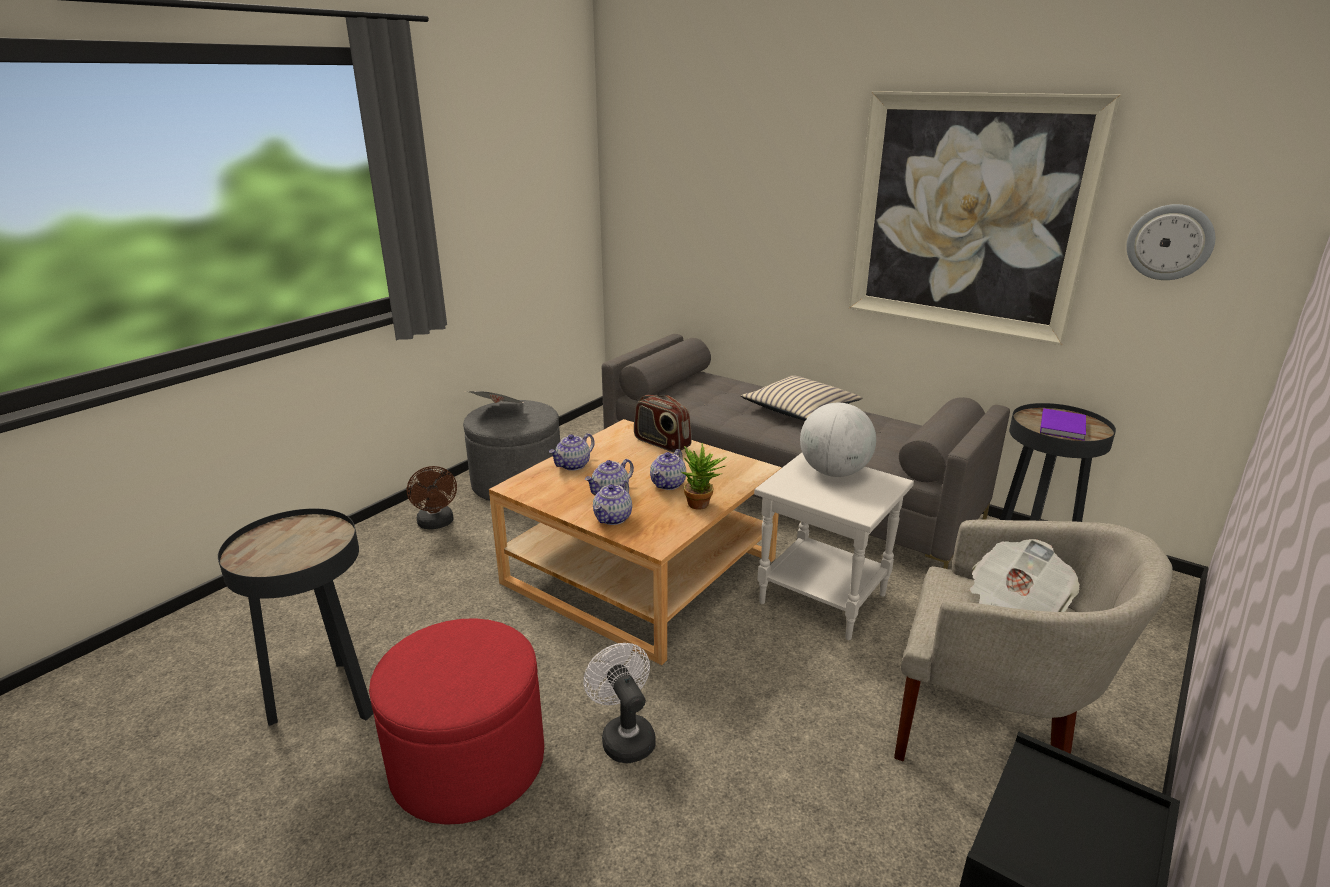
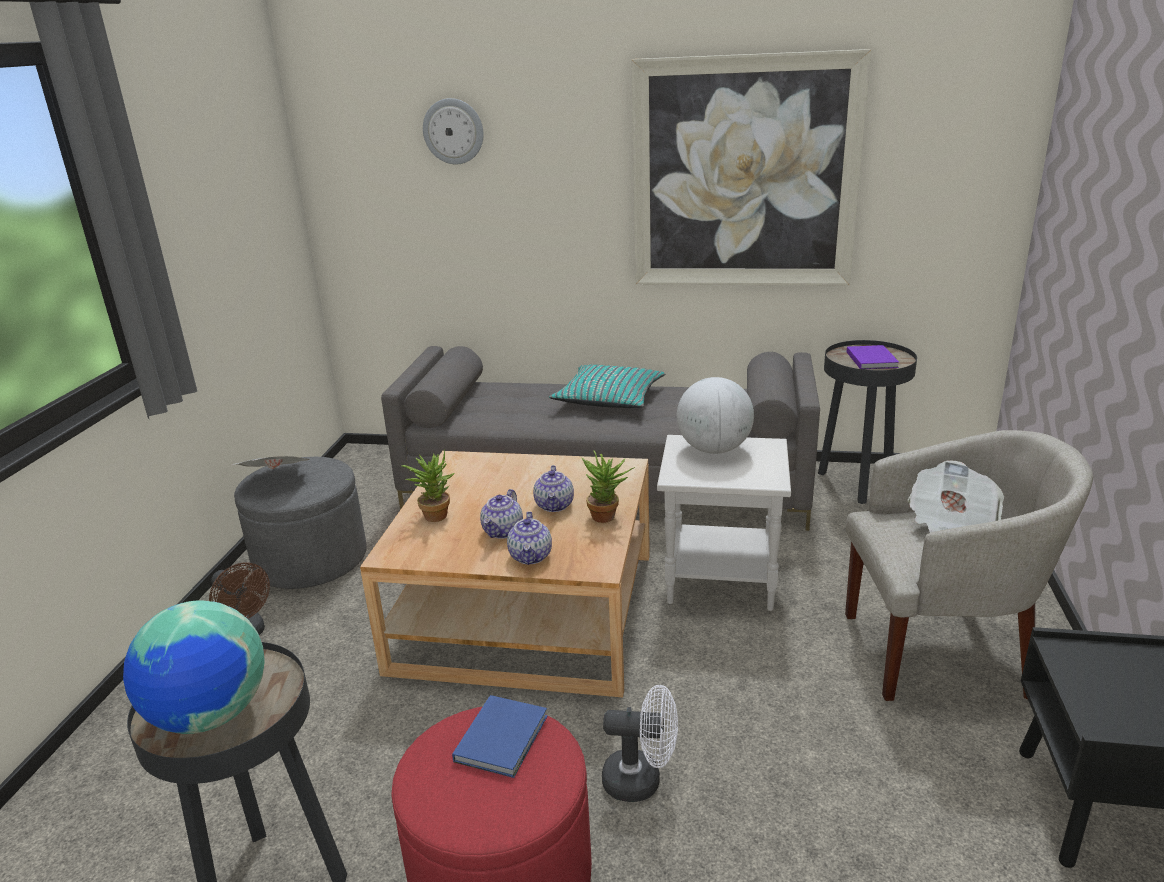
camera: 25 degrees left, 0 degrees up
teapot [549,433,594,471] -> potted plant [401,449,455,522]
white fan [583,643,656,763] -> white fan turned 150 degrees clockwise [602,685,678,802]
radio [634,395,692,452] -> none
beige pillow [741,375,862,421] -> turquoise pillow [549,365,666,408]
wall clock [1126,204,1215,280] -> wall clock moved to [423,98,484,165]
none -> globe [123,600,265,734]
none -> blue book [452,695,547,778]

